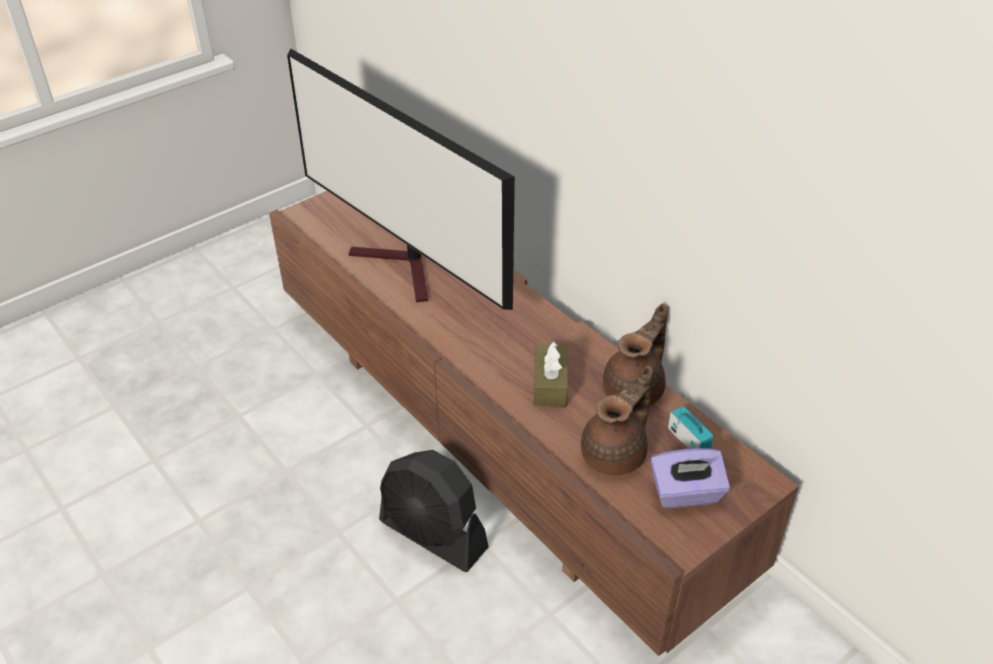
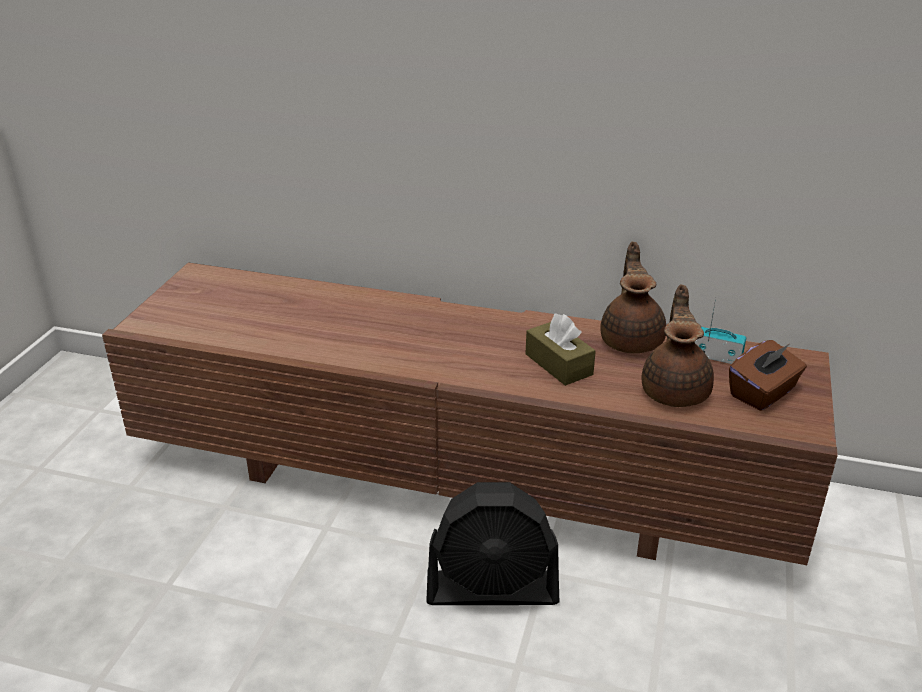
camera: 35 degrees left, 10 degrees down
television [287,48,515,310] -> none
purple tissue box [650,448,730,508] -> brown tissue box [729,340,807,411]

